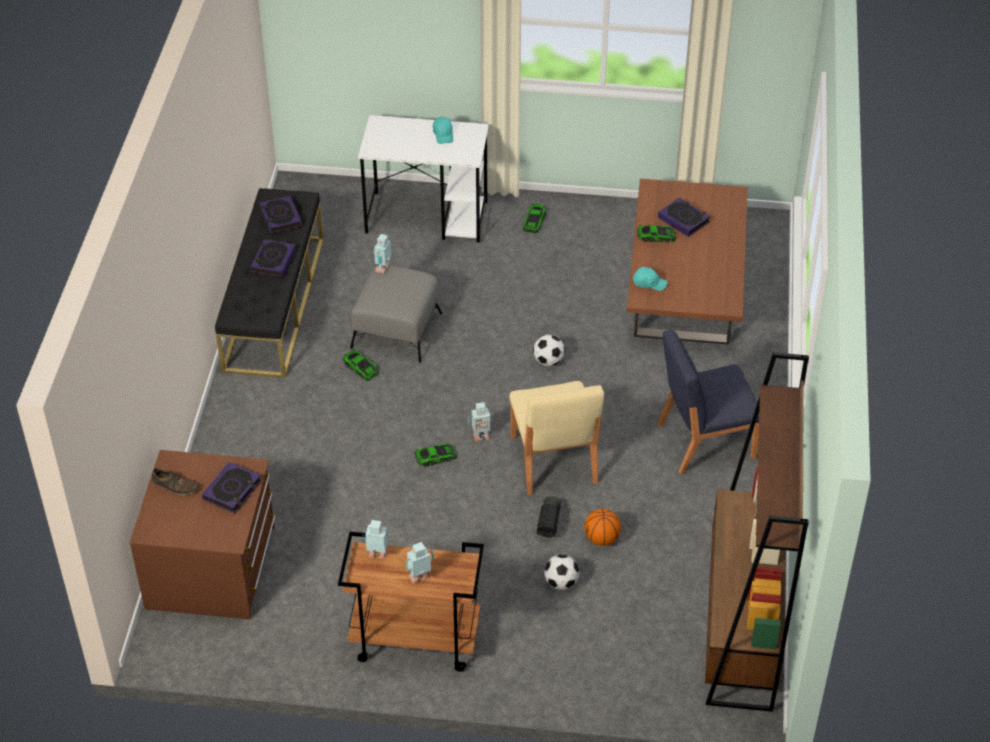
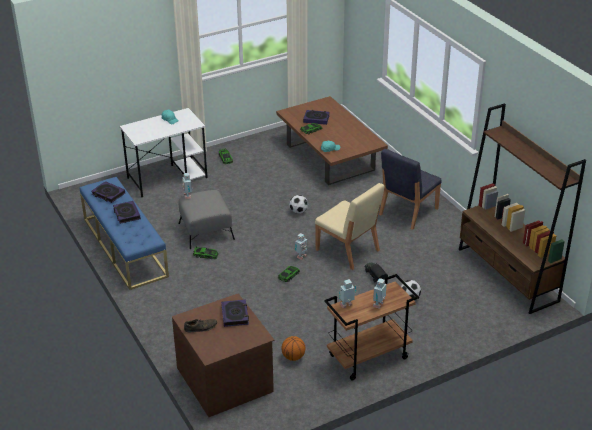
camera: 35 degrees left, 10 degrees down
black bench [215,188,324,378] -> blue bench [80,177,169,290]
basketball [584,509,621,546] -> basketball moved to [281,336,306,361]

